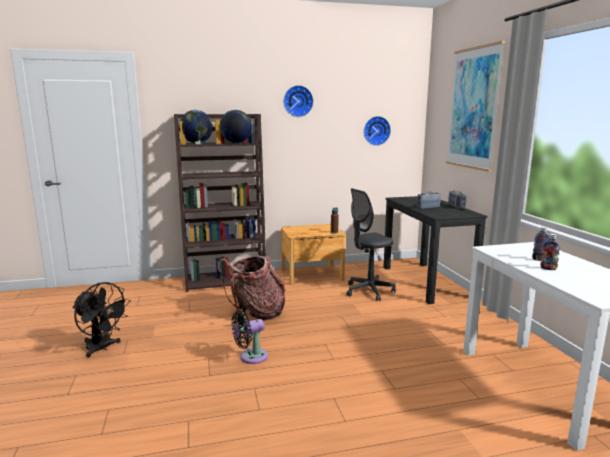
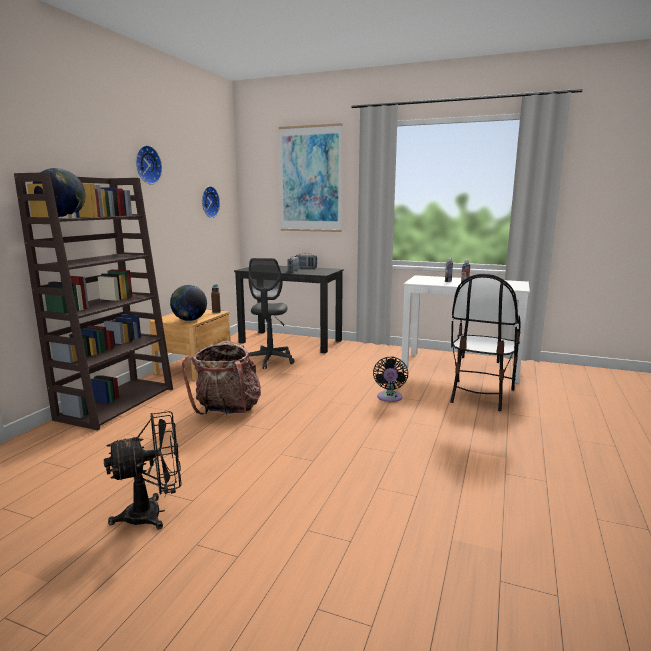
camera: 55 degrees left, 0 degrees up
globe [220,110,252,143] -> globe moved to [170,285,207,321]
black fan [232,310,268,364] -> black fan moved to [373,356,408,402]
none -> chair [450,274,521,411]

